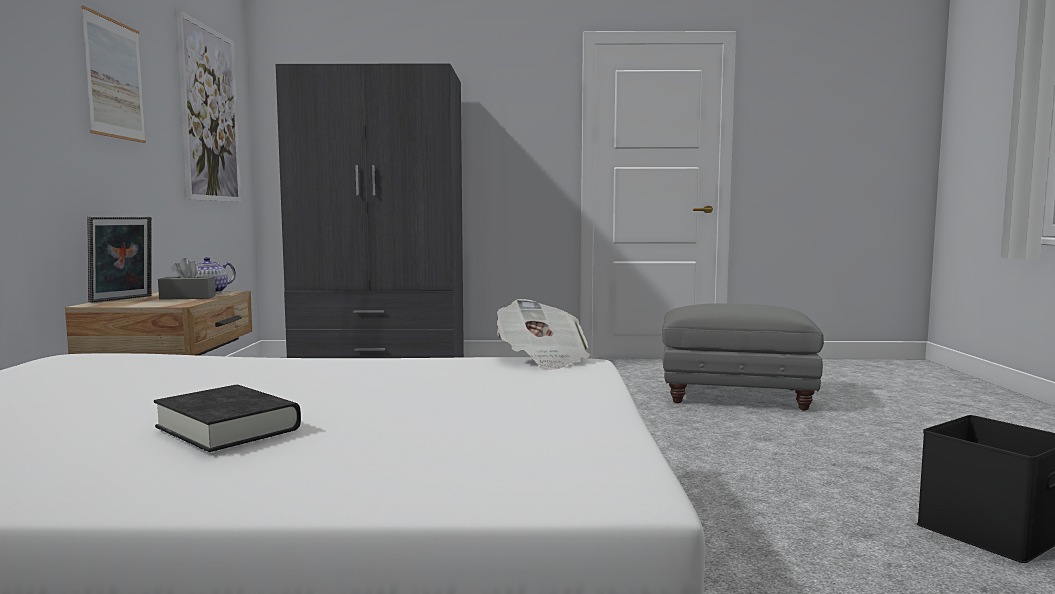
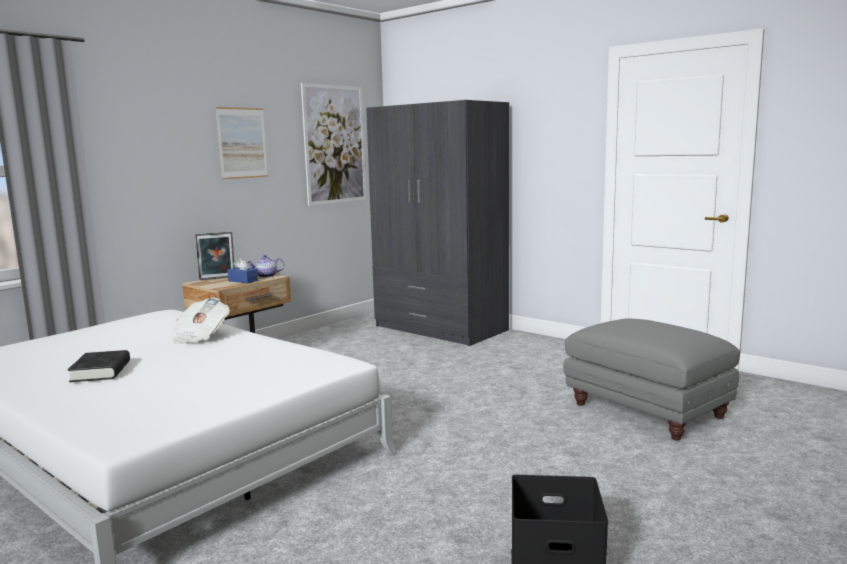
camera: 40 degrees right, 5 degrees up
grey tissue box [158,258,216,300] -> blue tissue box [227,258,258,283]
newspaper [497,299,590,370] -> newspaper moved to [173,298,230,344]

